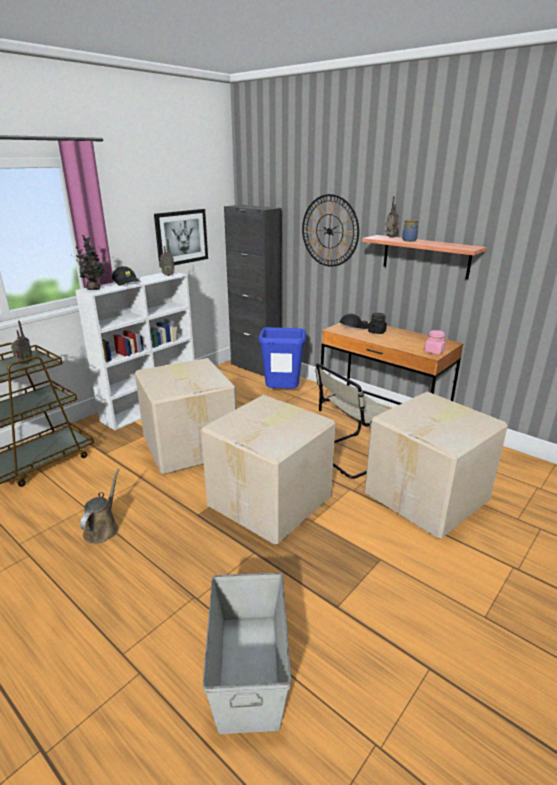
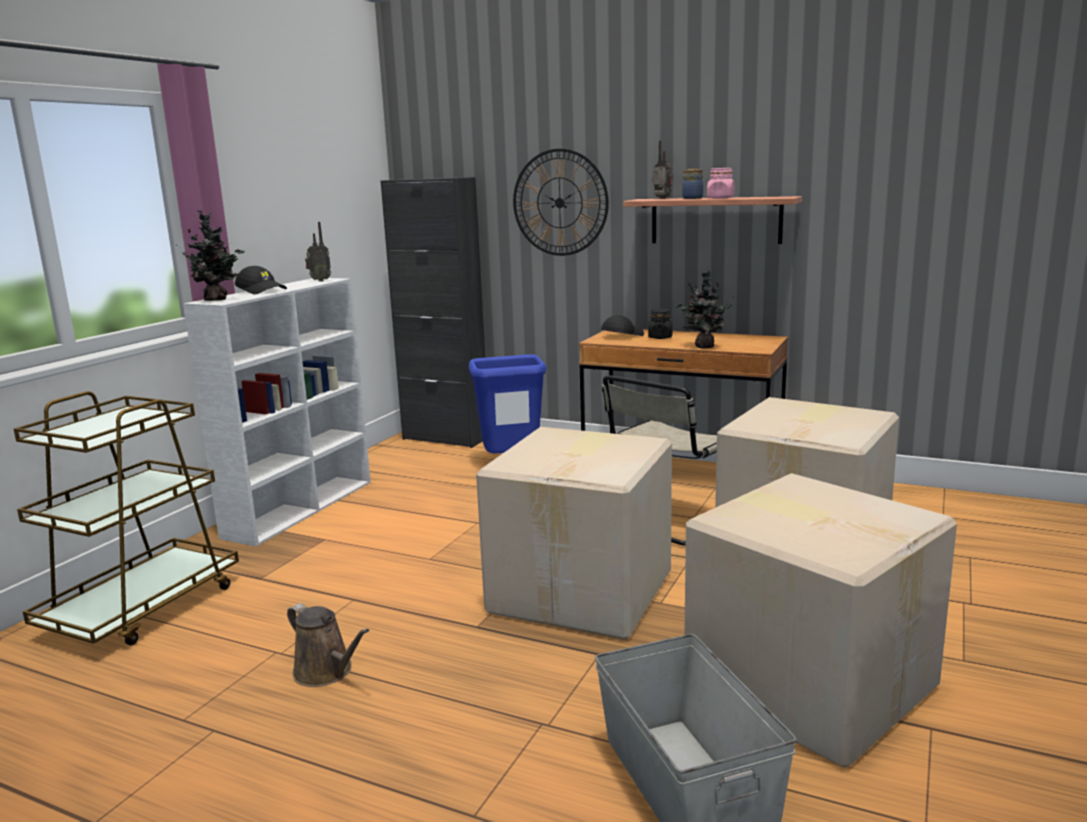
camera: 15 degrees left, 10 degrees down
radio [11,321,33,365] -> none
brown watering can [80,469,119,544] -> brown watering can turned 135 degrees clockwise [287,603,370,687]
cardboard box [135,358,237,475] -> cardboard box moved to [684,473,957,768]
picture [154,209,208,266] -> none
pink jar [424,330,446,354] -> pink jar moved to [707,168,735,199]
none -> potted plant [675,268,732,348]

